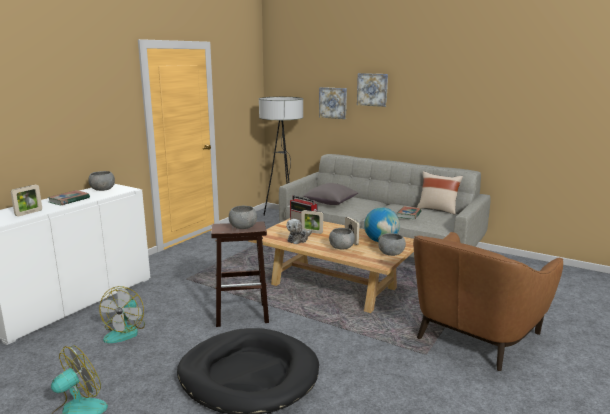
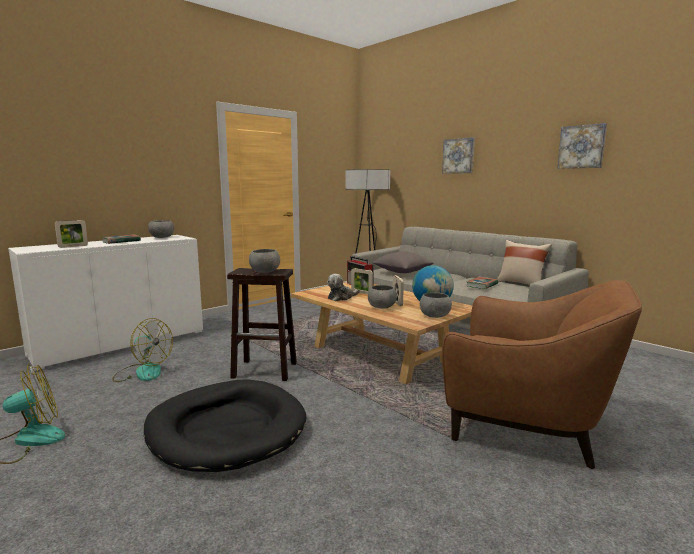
camera: 15 degrees right, 5 degrees down
fan [99,286,145,343] -> fan turned 90 degrees counterclockwise [112,318,173,382]
picture [319,87,347,119] -> picture moved to [557,123,607,169]
brown armchair [413,232,563,371] -> brown armchair turned 120 degrees counterclockwise [442,280,642,469]

